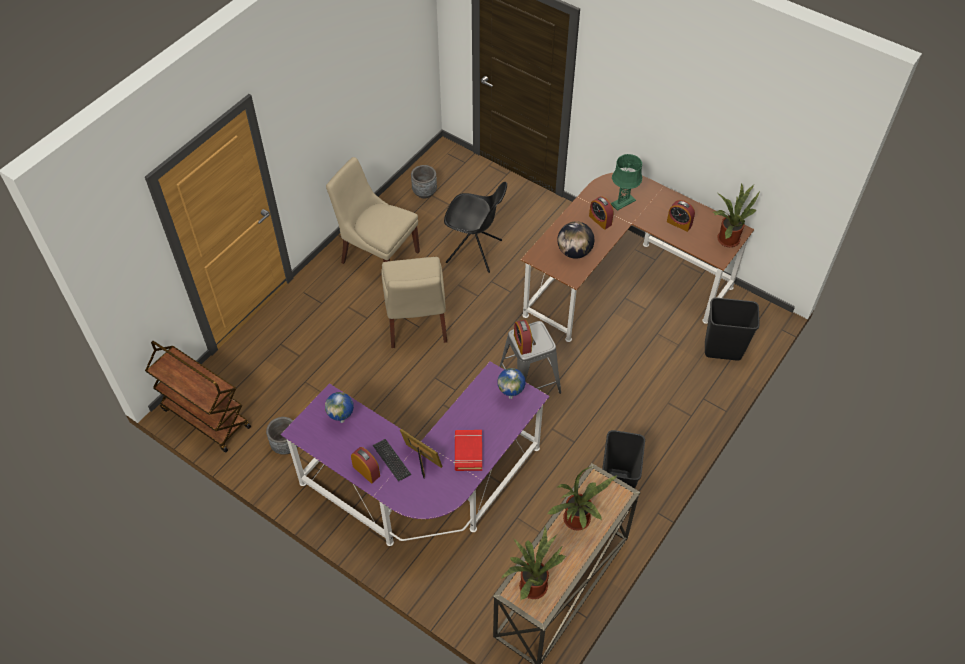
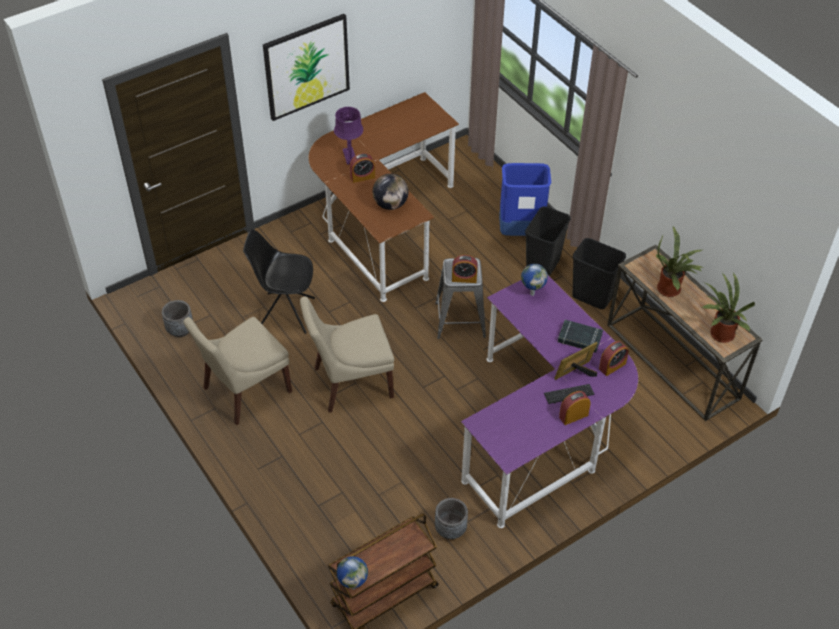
camera: 70 degrees left, 5 degrees down
globe [325,392,354,423] -> globe moved to [337,556,368,590]
beige chair [381,257,447,348] -> beige chair turned 150 degrees clockwise [300,296,394,413]
black chair [444,182,507,273] -> black chair turned 120 degrees counterclockwise [243,230,315,334]
red book [454,430,482,471] -> black book [558,320,603,353]
green table lamp [611,154,642,211] -> purple table lamp [334,107,363,165]
alarm clock [667,200,695,232] -> alarm clock moved to [599,341,629,376]
black trash can [705,298,759,361] -> black trash can moved to [525,206,571,277]
potted plant [713,183,760,247] -> none
none -> picture [263,14,350,121]
none -> blue trash can [499,163,551,236]

